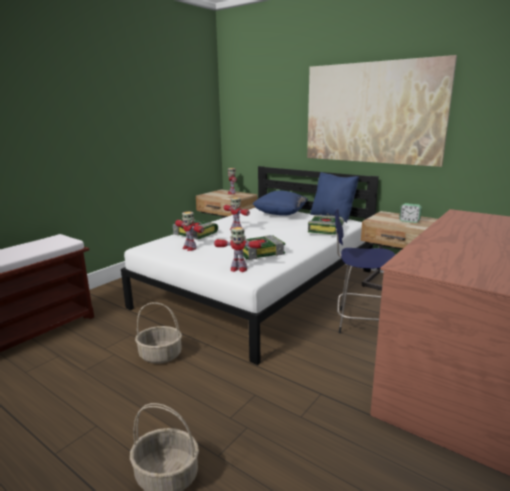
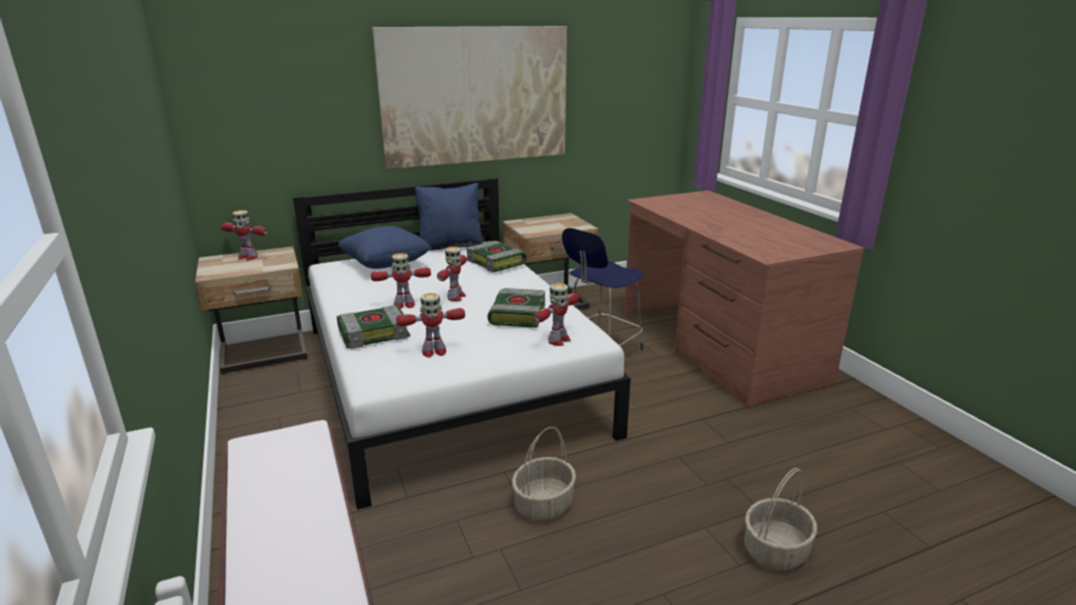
camera: 60 degrees left, 5 degrees up
alarm clock [399,203,422,223] -> none
none -> toy robot [437,247,467,301]

